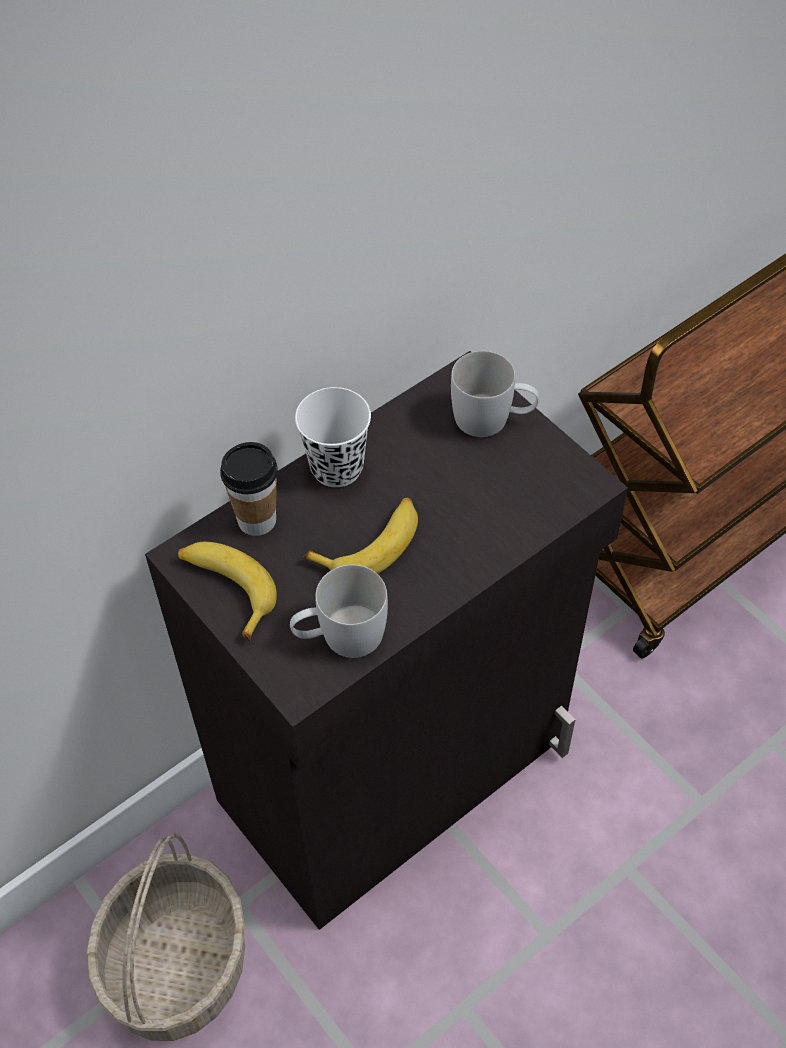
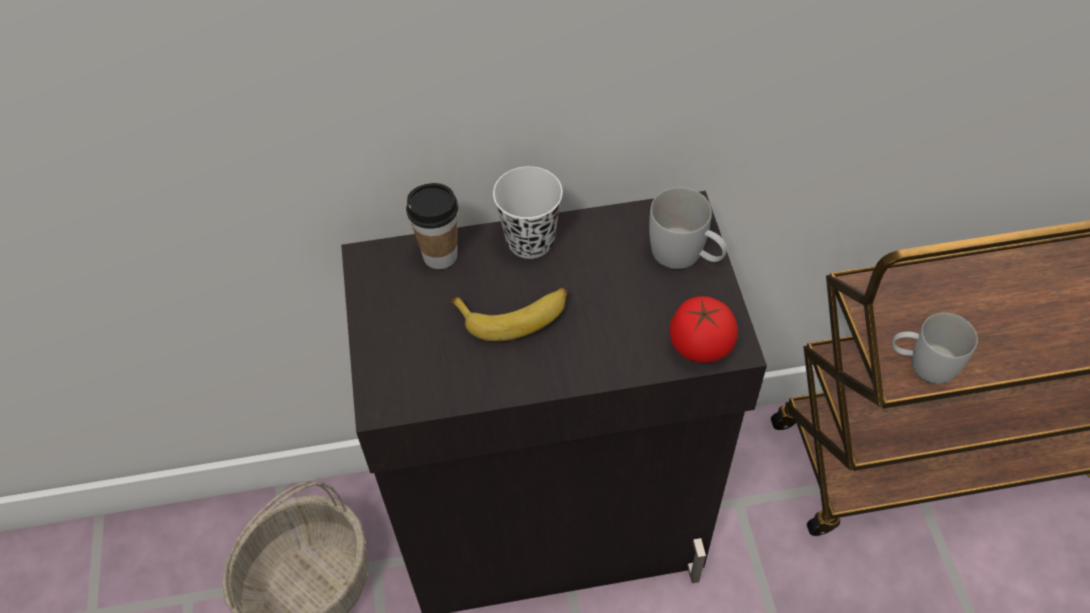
camera: 30 degrees right, 0 degrees up
banana [178,542,277,641] -> none
white mug [290,565,388,658] -> white mug moved to [892,313,978,384]
none -> tomato [669,296,738,363]

